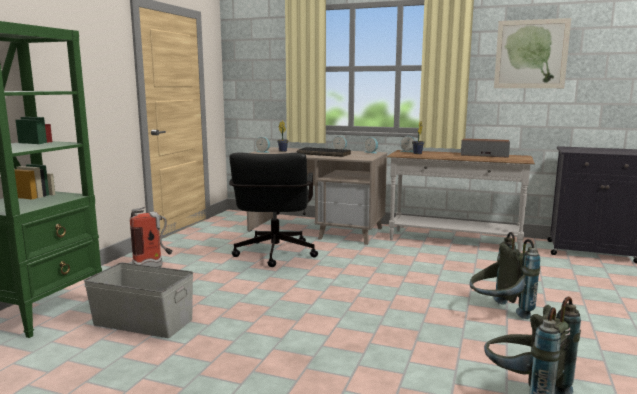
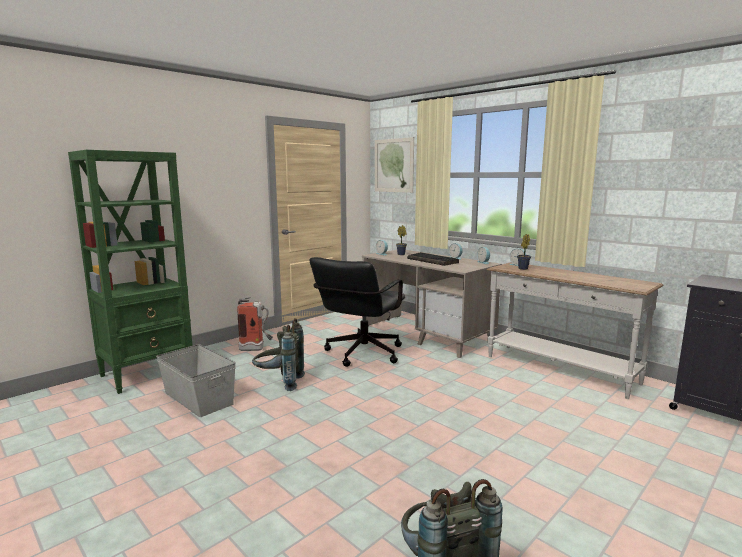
camera: 25 degrees right, 0 degrees up
speaker [461,138,510,157] -> none
grey backpack [470,232,540,319] -> grey backpack moved to [252,318,305,391]
picture [494,18,571,88] -> picture moved to [375,137,414,193]

